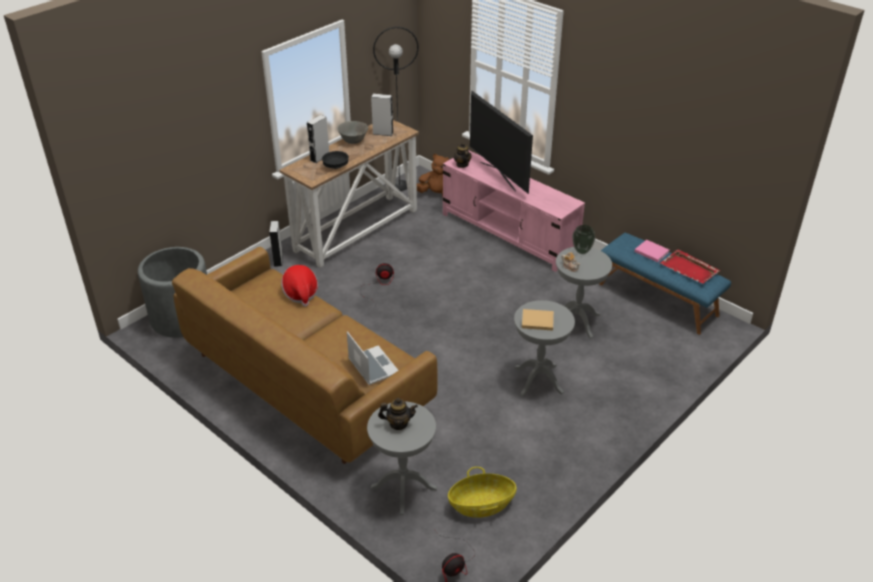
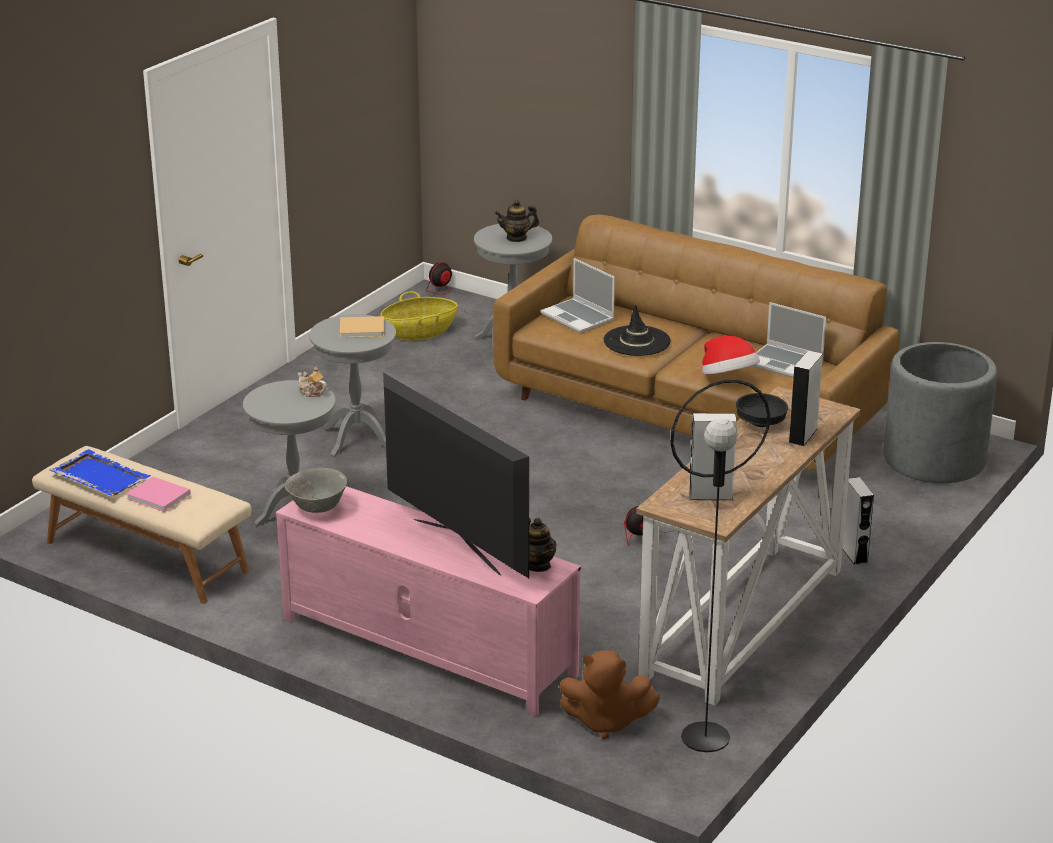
camera: 170 degrees right, 10 degrees down
grey bowl [337,121,368,144] -> grey bowl moved to [285,468,347,513]
vase [572,225,595,254] -> none
blue bench [599,233,731,335] -> beige bench [32,446,252,604]
red tray [660,249,720,284] -> blue tray [50,449,151,496]
none -> black hat [603,305,671,356]
none -> laptop [753,302,826,378]

